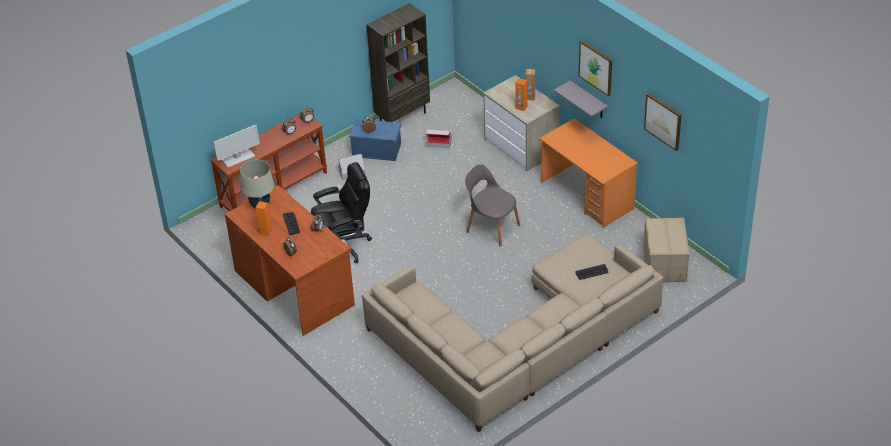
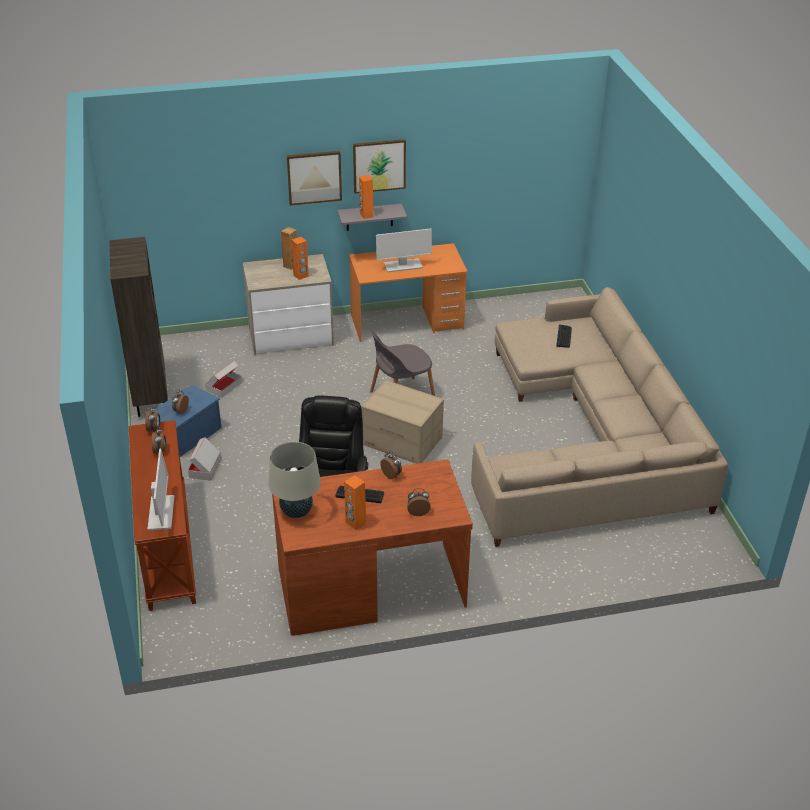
camera: 65 degrees left, 5 degrees down
cardboard box [643,218,689,282] -> cardboard box moved to [362,380,444,464]
picture [644,93,682,151] -> picture moved to [286,151,342,206]
none -> orange speaker [359,175,373,219]
none -> monitor [376,229,432,273]

